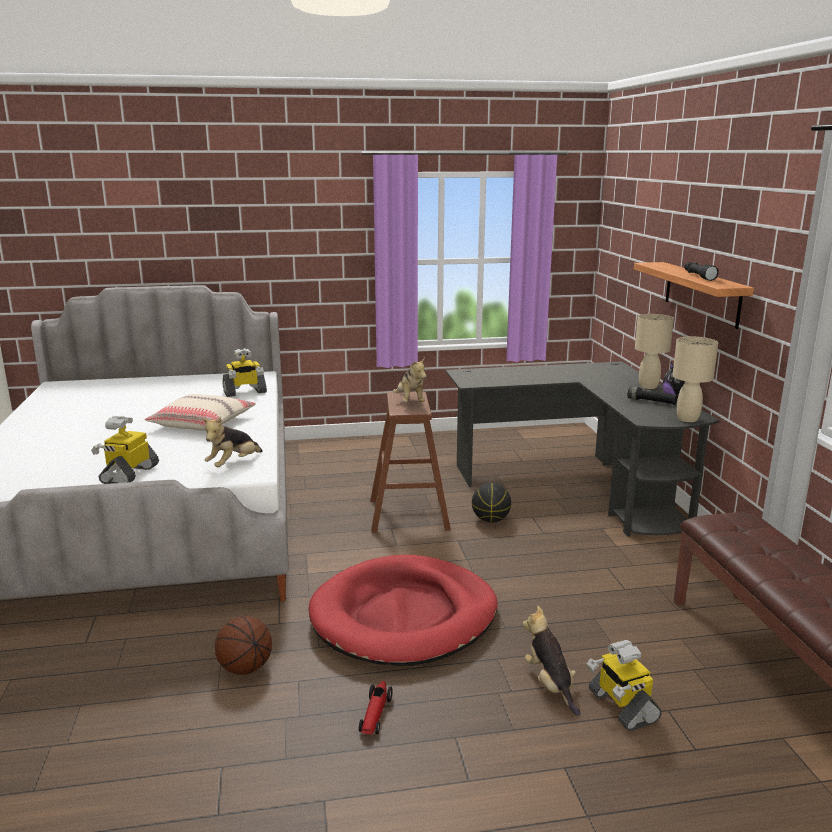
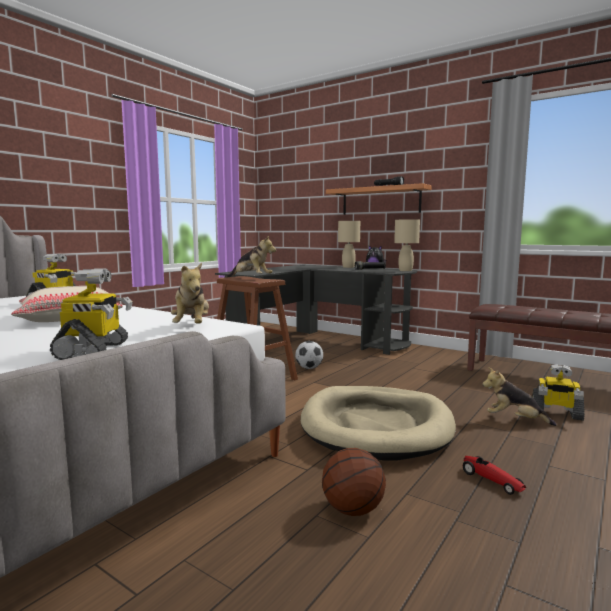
camera: 45 degrees left, 10 degrees down
toy robot [91,416,159,484] -> toy robot turned 150 degrees counterclockwise [50,269,133,360]
red dog bed [309,555,498,666] -> beige dog bed [301,386,456,461]
basketball [472,483,511,522] -> football [295,341,323,369]

